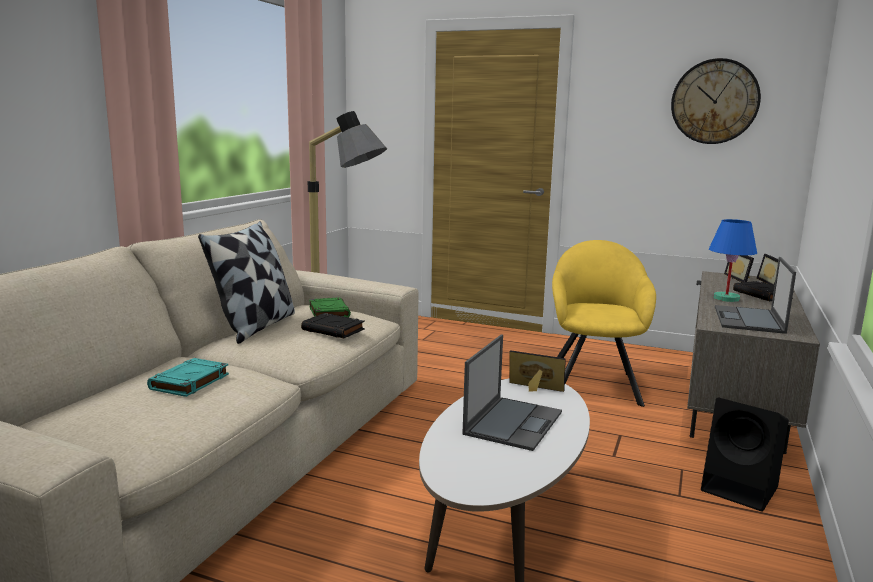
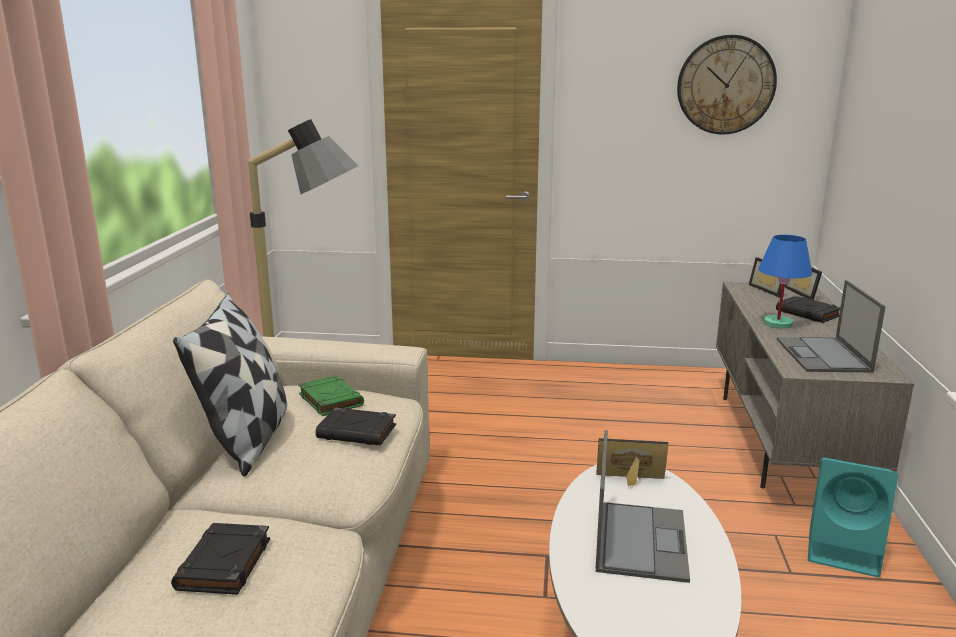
camera: 15 degrees left, 5 degrees up
turquoise book [147,358,229,397] -> black book [171,523,270,595]
yellow armchair [552,240,656,407] -> none
black speaker [701,397,789,512] -> turquoise speaker [808,457,898,578]

